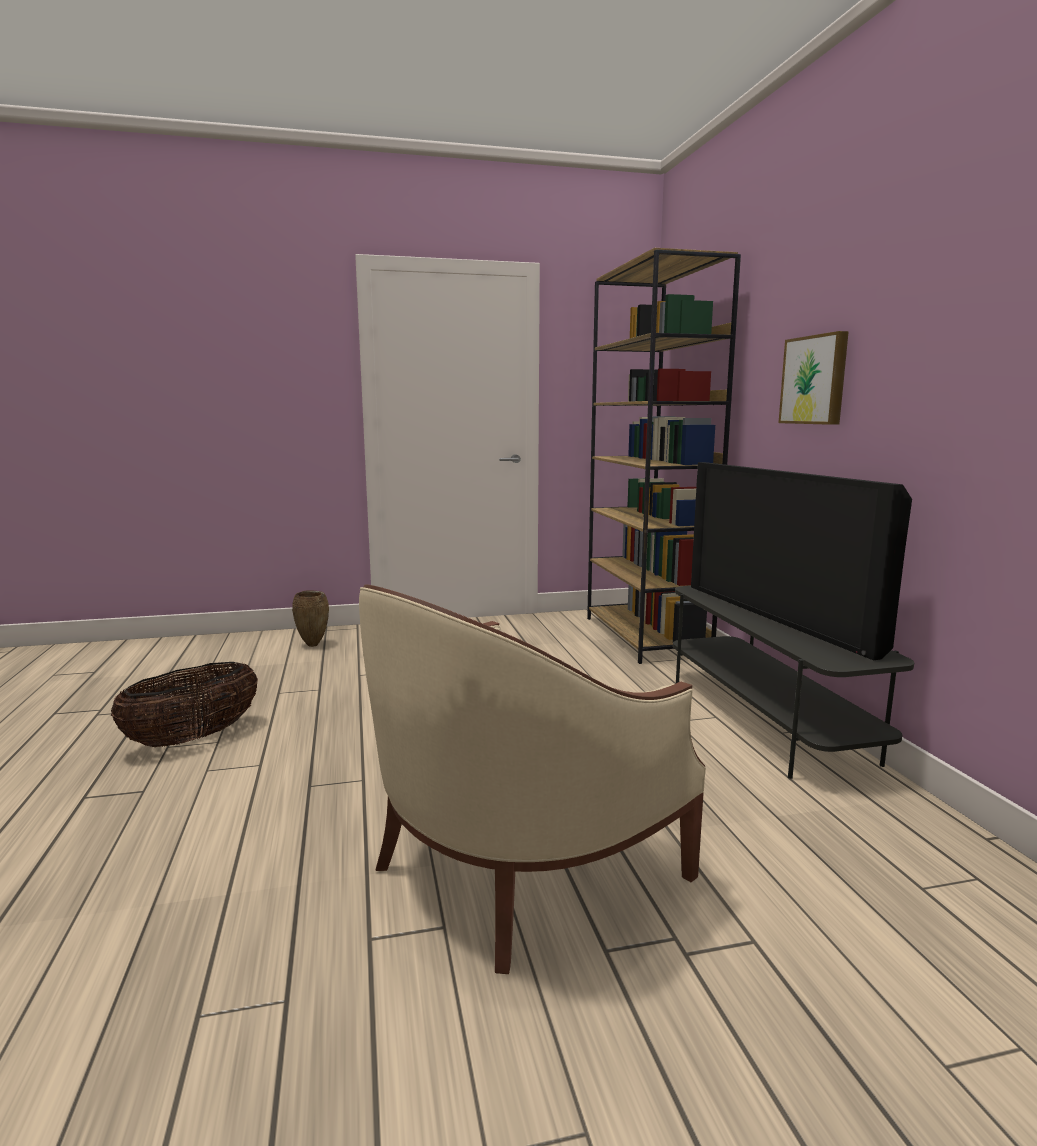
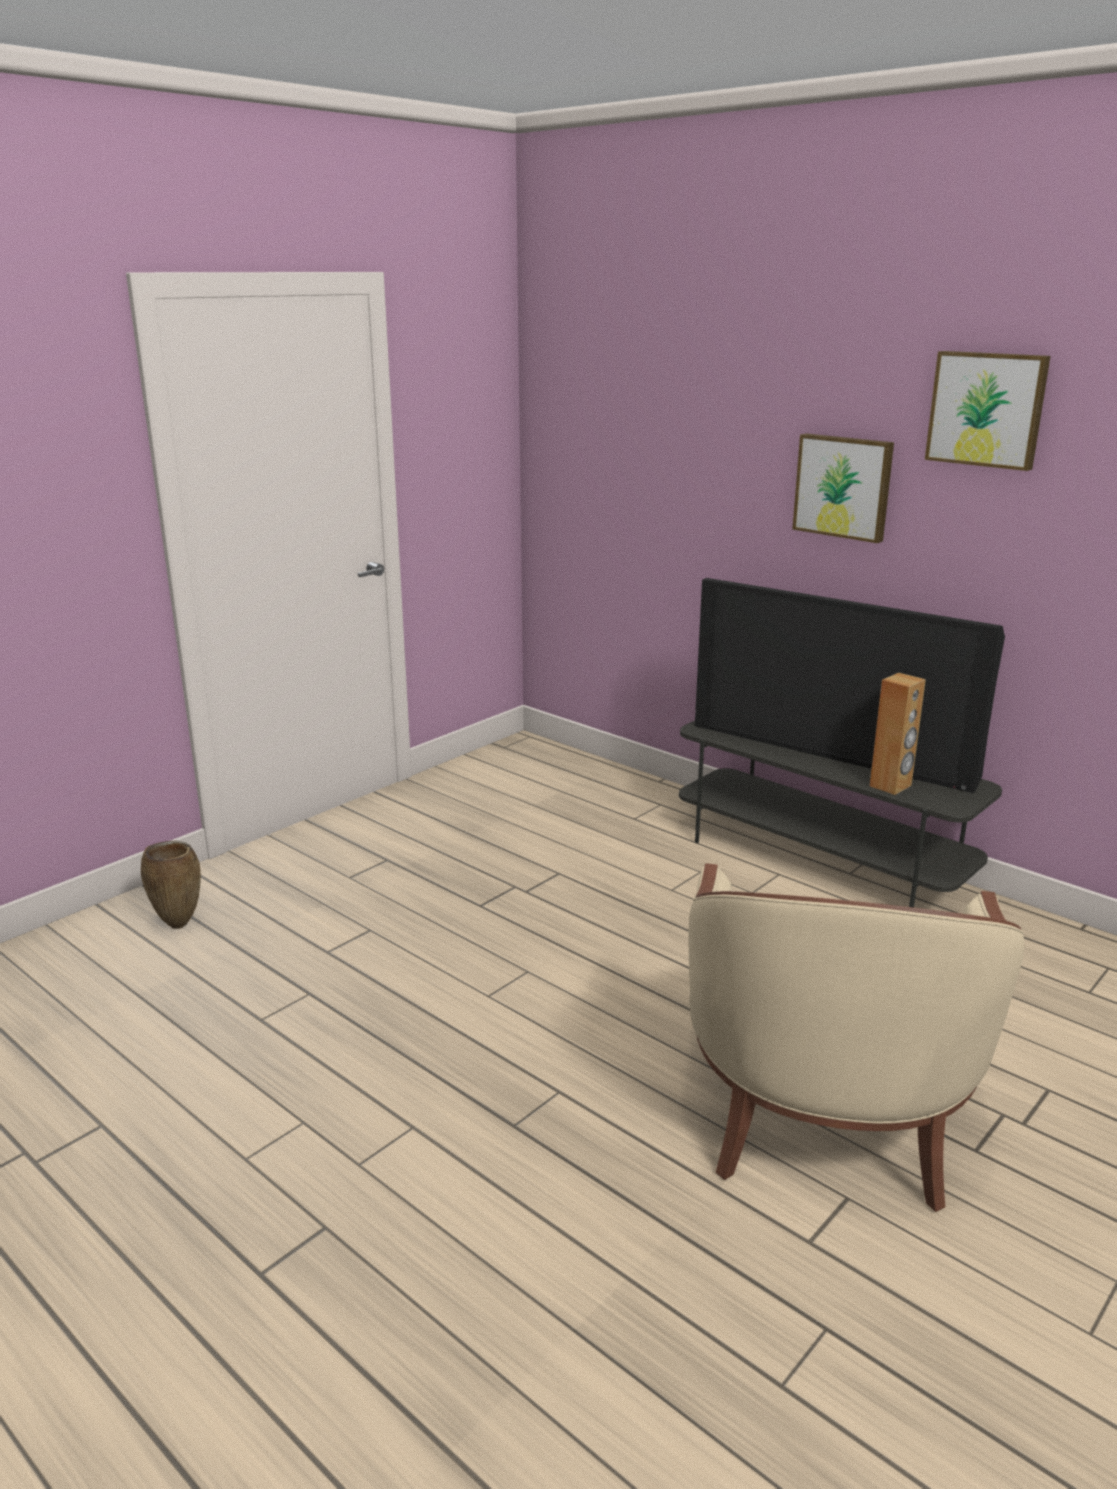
camera: 35 degrees left, 10 degrees up
basket [111,662,258,747] -> none
brown bookcase [587,248,741,664] -> none
none -> brown speaker [870,673,926,795]
none -> picture [925,351,1050,471]

